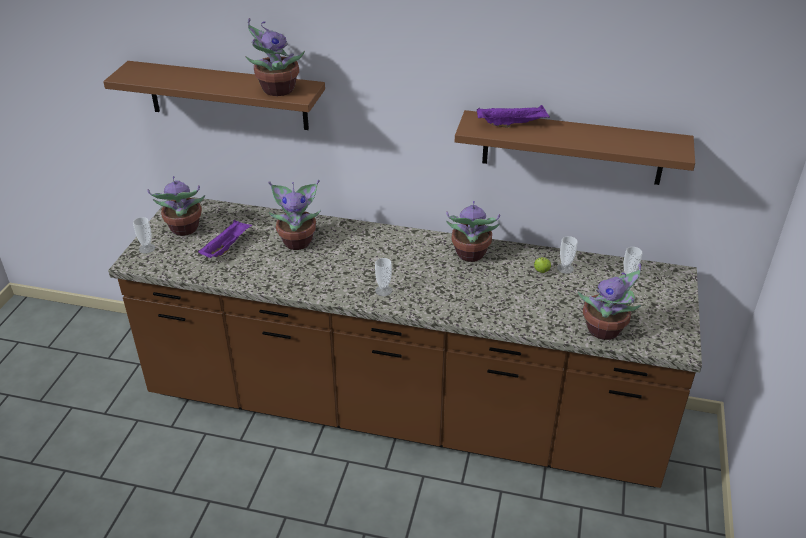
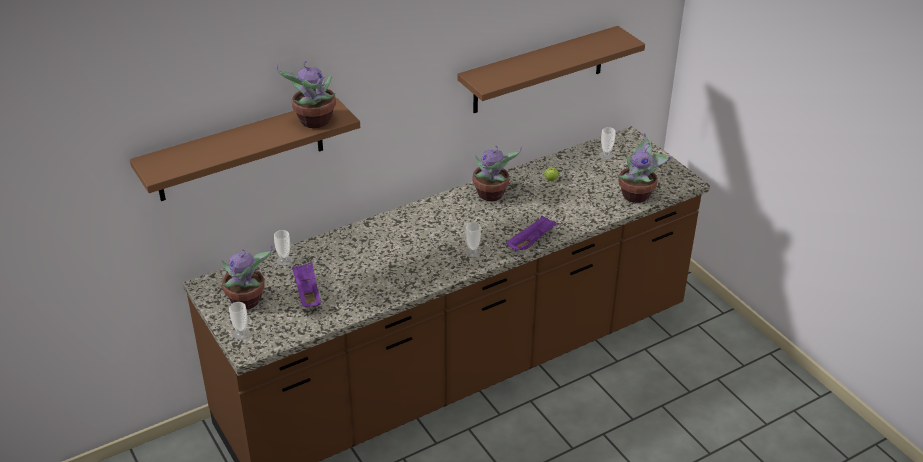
camera: 45 degrees left, 0 degrees up
potted plant [268,180,321,250] -> none
purple tray [477,105,550,127] -> purple tray moved to [506,216,559,251]
cup [557,236,578,274] -> cup moved to [274,230,293,266]

